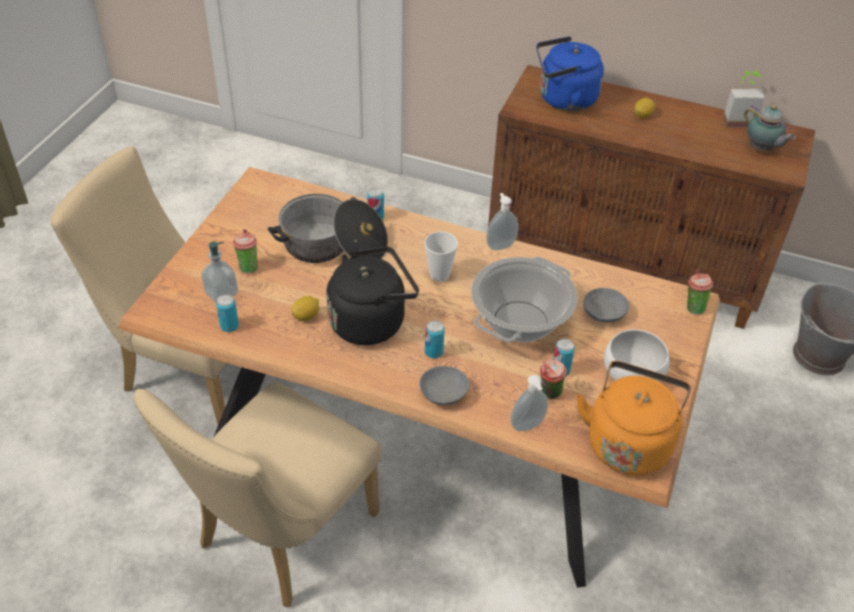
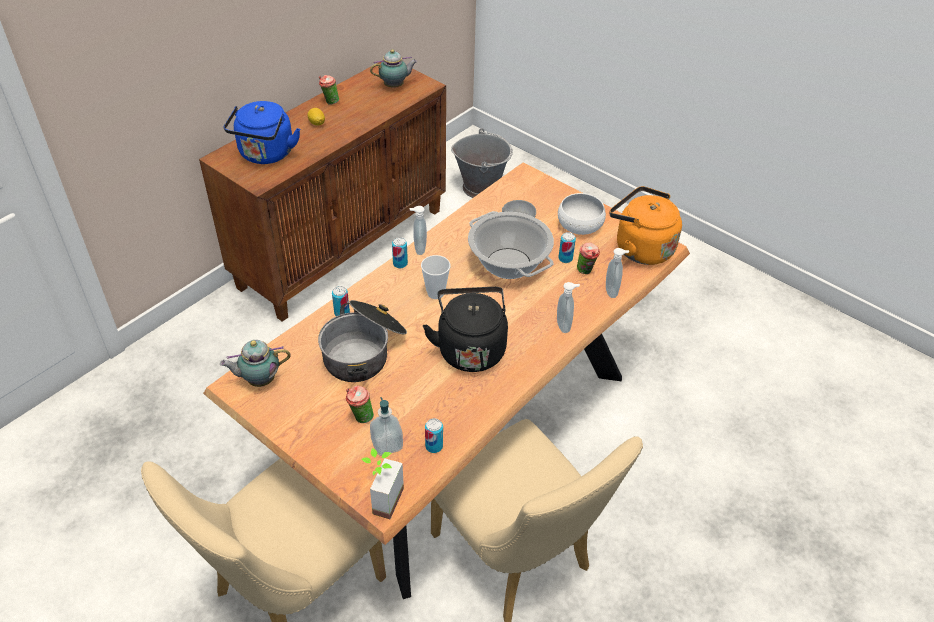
camera: 70 degrees left, 0 degrees up
lemon [291,296,319,321] -> none
grey bowl [419,366,470,406] -> soap dispenser [557,282,580,333]
can [425,320,445,358] -> can moved to [392,237,408,268]
cup [687,270,713,315] -> cup moved to [319,75,339,105]
potted plant [723,71,764,128] -> potted plant moved to [361,448,404,519]
none -> teapot [220,340,291,387]

